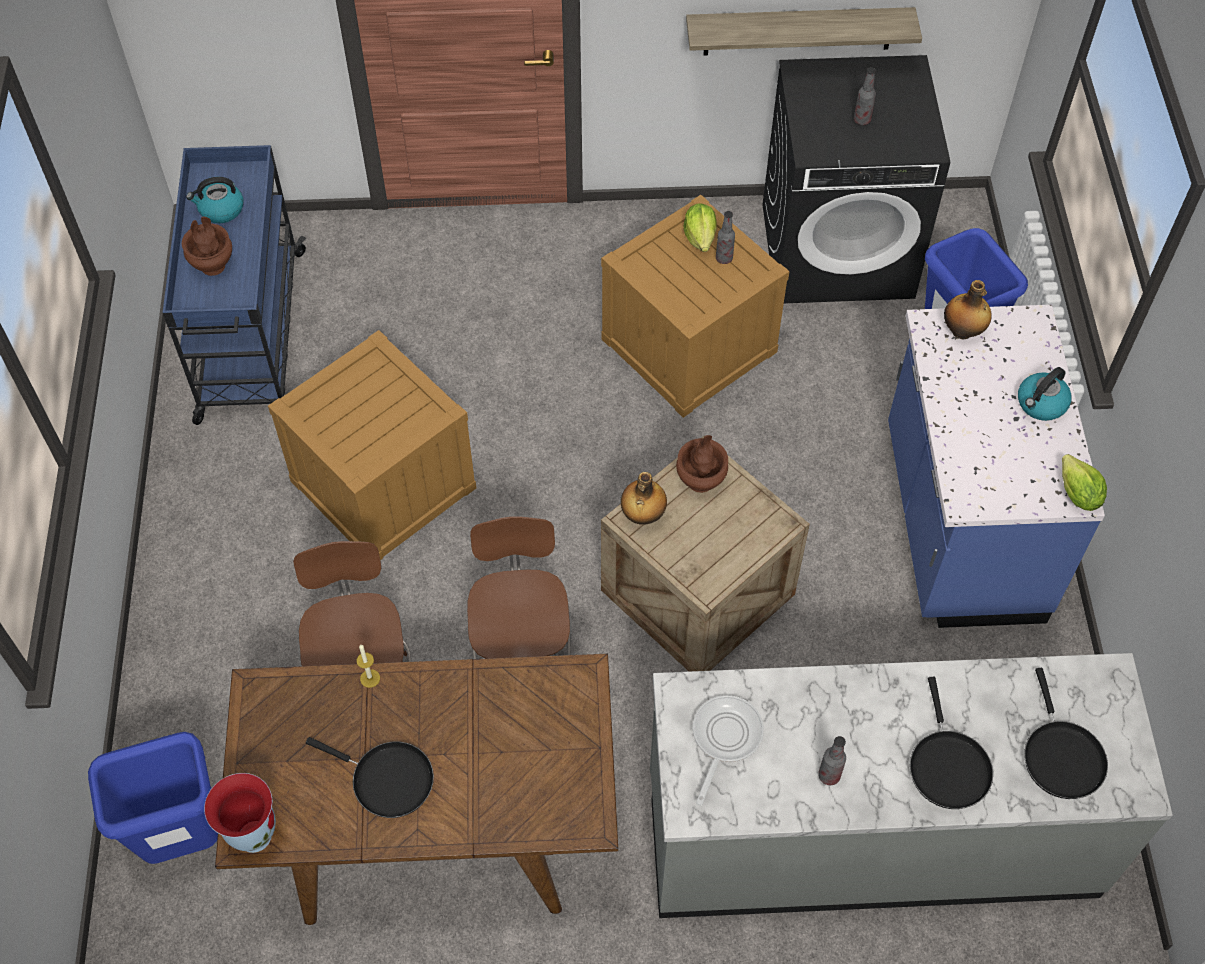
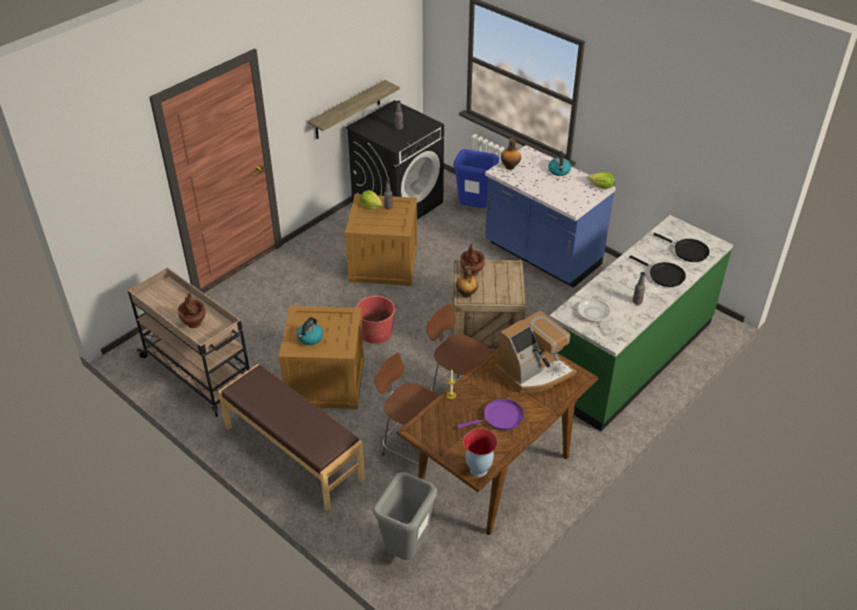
camera: 45 degrees left, 15 degrees down
blue trash can [88,732,218,864] -> grey trash can [373,472,438,560]
blue cart [163,145,306,425] -> beige cart [128,267,250,417]
kettle [186,177,243,223] -> kettle moved to [297,317,323,345]
black frying pan [306,737,434,818] -> purple frying pan [457,399,524,430]
grey counter [650,653,1173,918] -> green counter [549,215,733,431]
none -> brown bench [218,364,365,511]
none -> red bucket [356,296,396,344]
none -> coffee machine [495,310,577,394]

